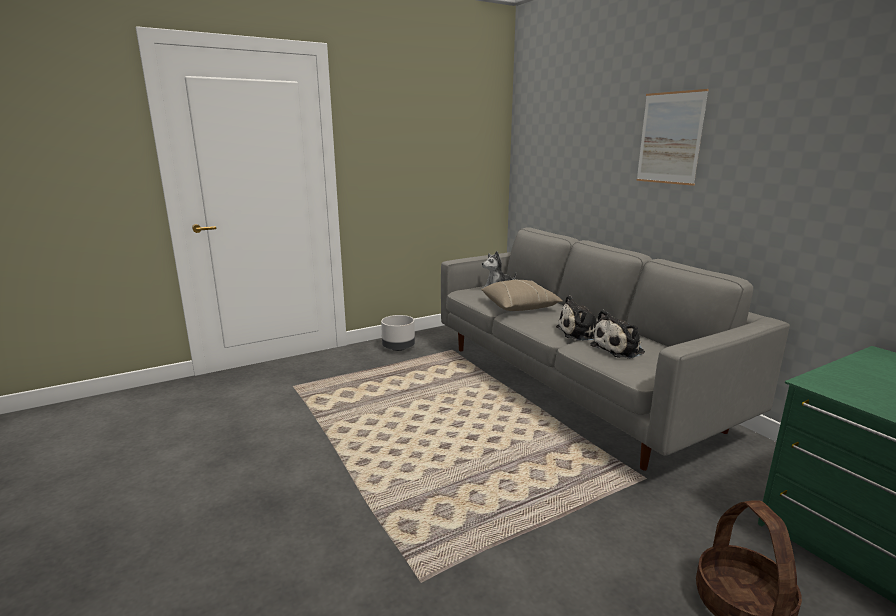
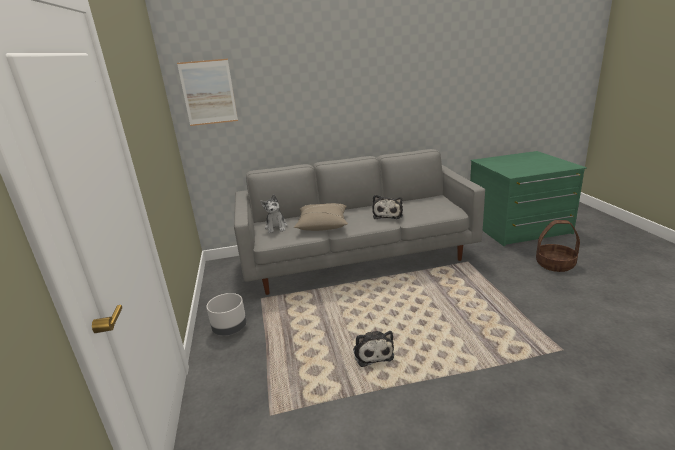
camera: 70 degrees left, 5 degrees up
plush toy [590,310,645,359] -> plush toy moved to [353,331,394,367]
picture [636,89,709,186] -> picture moved to [177,59,238,126]

